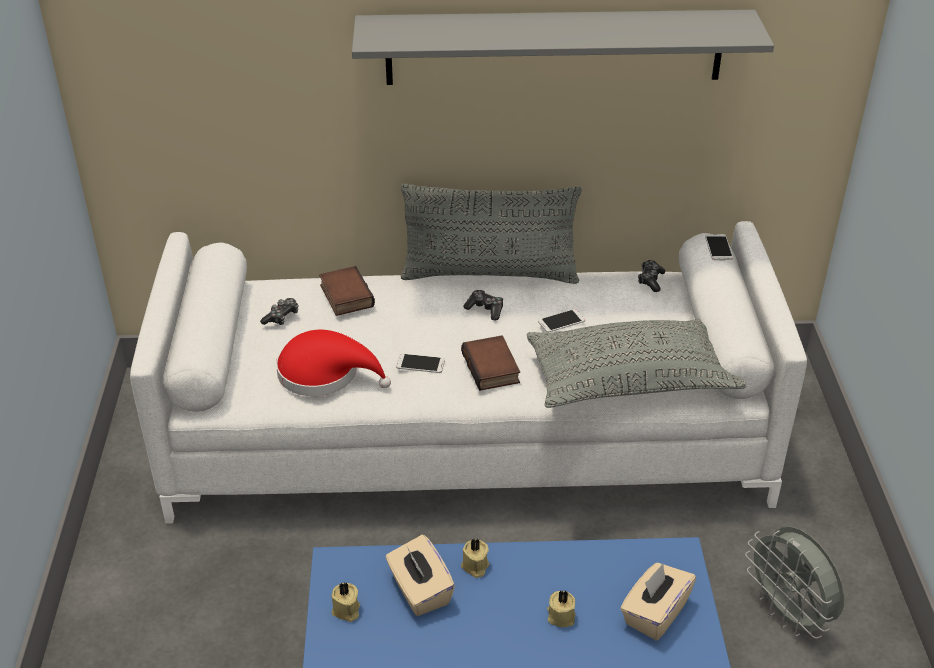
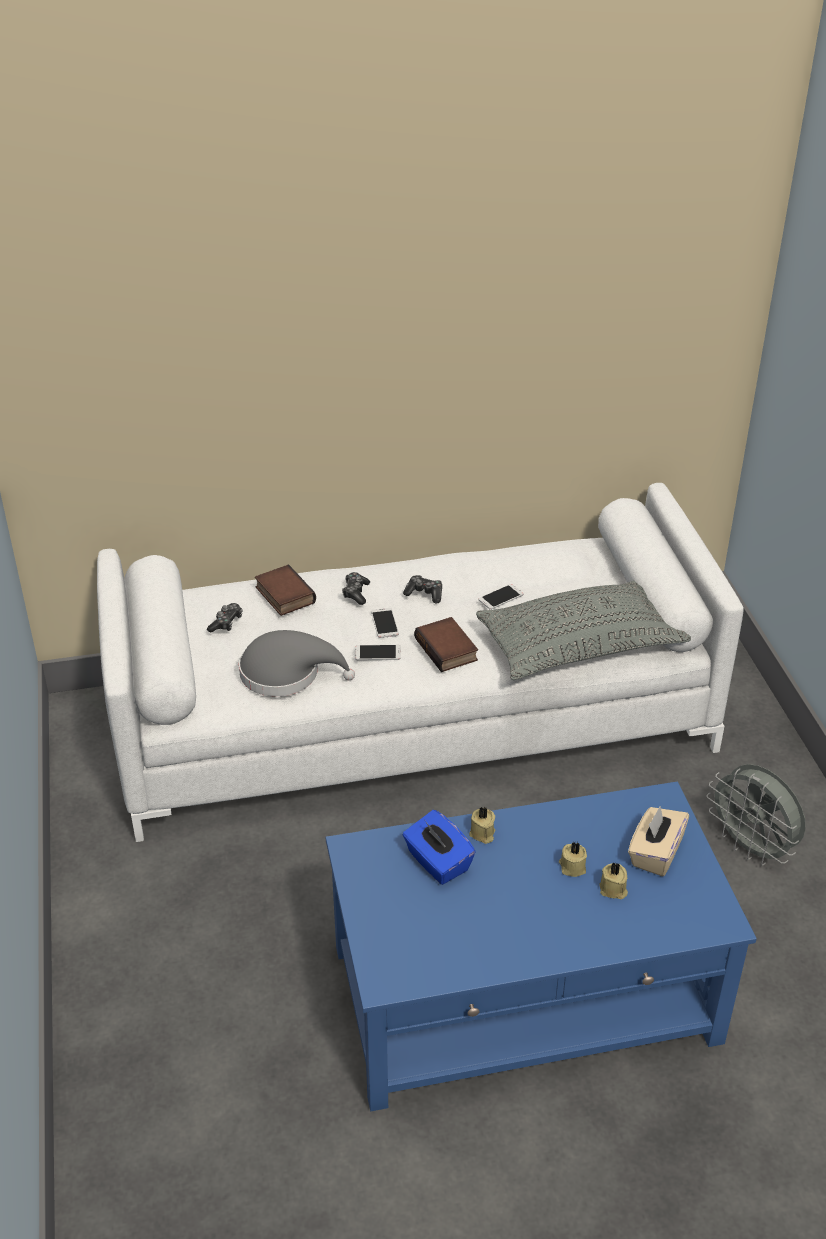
camera: 10 degrees left, 0 degrees up
red hat [276,330,391,396] -> grey hat [239,630,355,696]
beige candle [331,583,360,622] -> beige candle moved to [599,862,628,899]
grey shelf [352,10,774,85] -> none
beige tissue box [386,535,455,616] -> blue tissue box [403,810,476,885]
grey pillow [401,184,582,284] -> none
game controller [638,260,665,292] -> game controller moved to [342,572,370,605]
phone [705,234,733,260] -> phone moved to [371,608,399,638]

